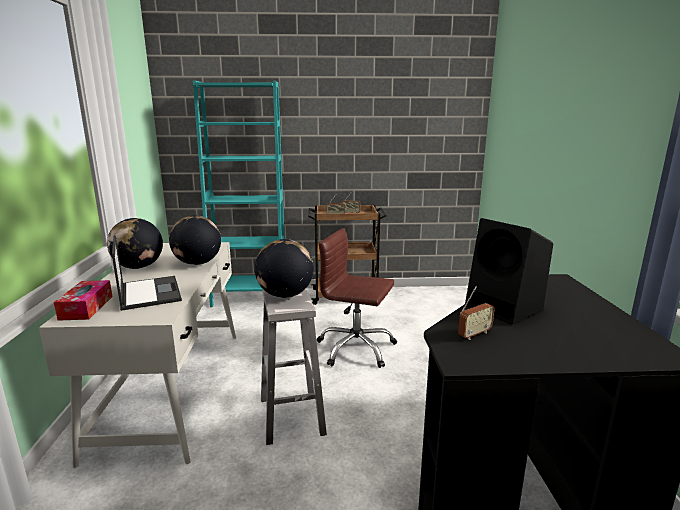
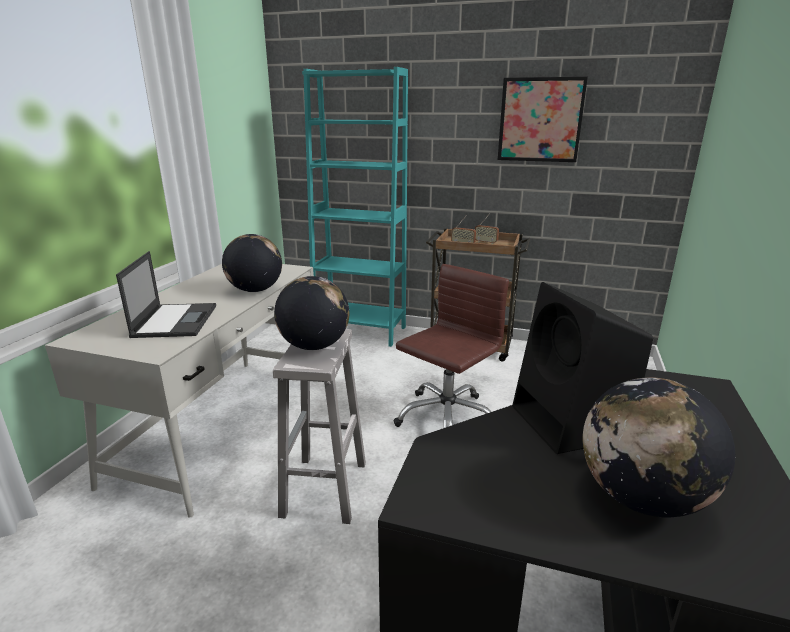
camera: 20 degrees right, 5 degrees up
tissue box [54,280,113,321] -> none
globe [107,218,163,269] -> globe moved to [583,377,735,517]
brown office chair [317,228,397,368] -> brown office chair turned 90 degrees clockwise [394,264,509,428]
radio [458,286,495,340] -> none
none -> picture [498,77,588,162]

